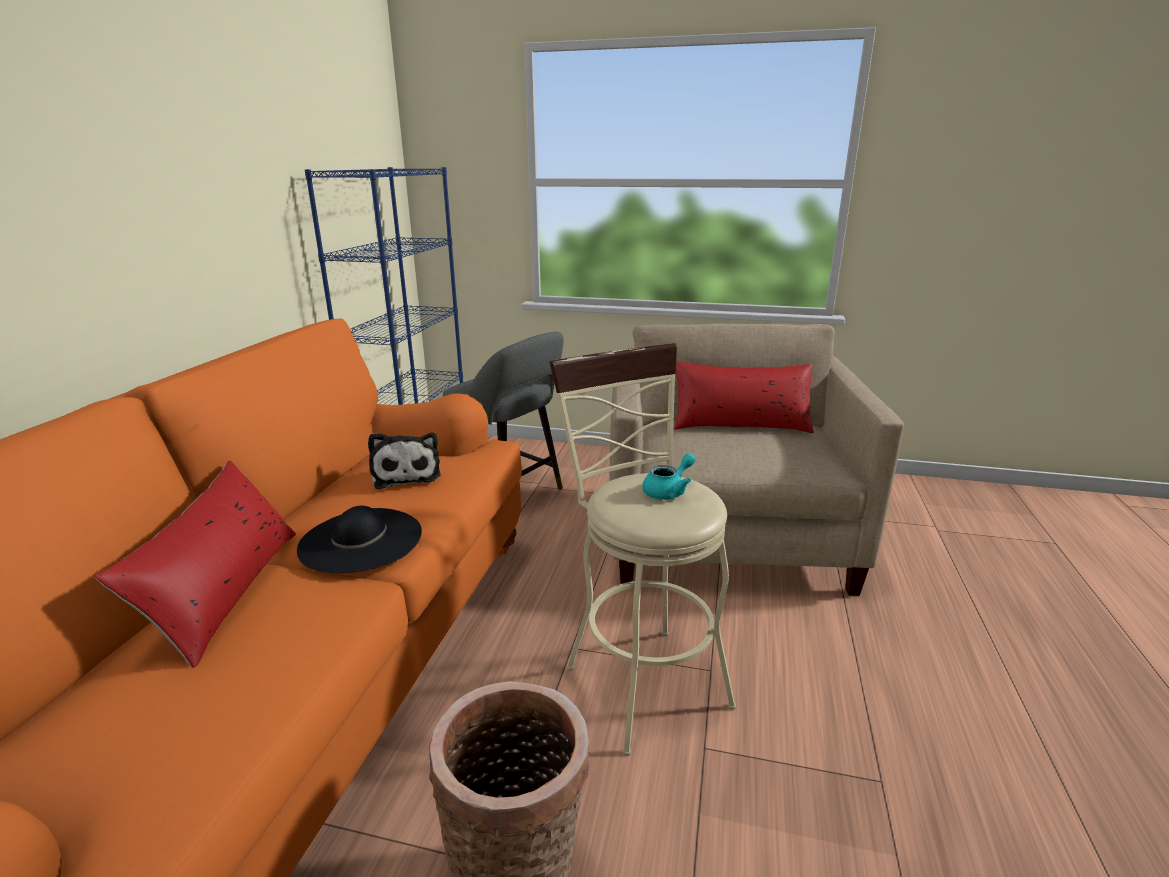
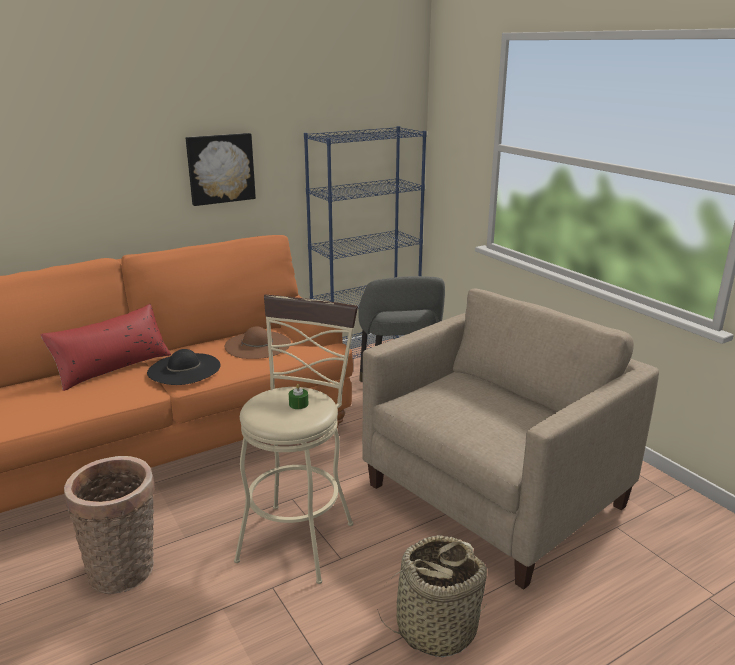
camera: 45 degrees right, 0 degrees up
plush toy [368,432,441,489] -> brown hat [225,327,291,359]
turquoise teapot [642,453,696,500] -> green candle [289,384,308,409]
red pillow [674,361,814,433] -> none
none -> picture [186,133,256,206]
none -> basket [377,535,488,658]

